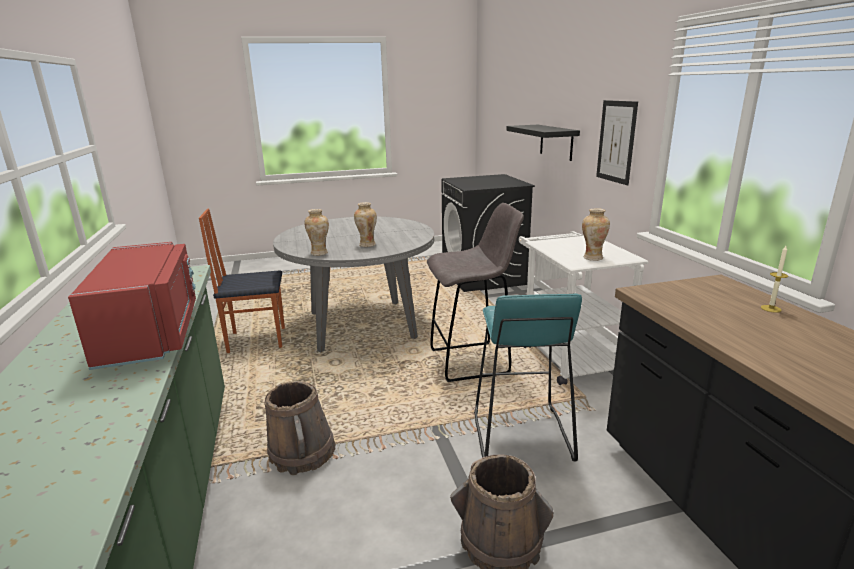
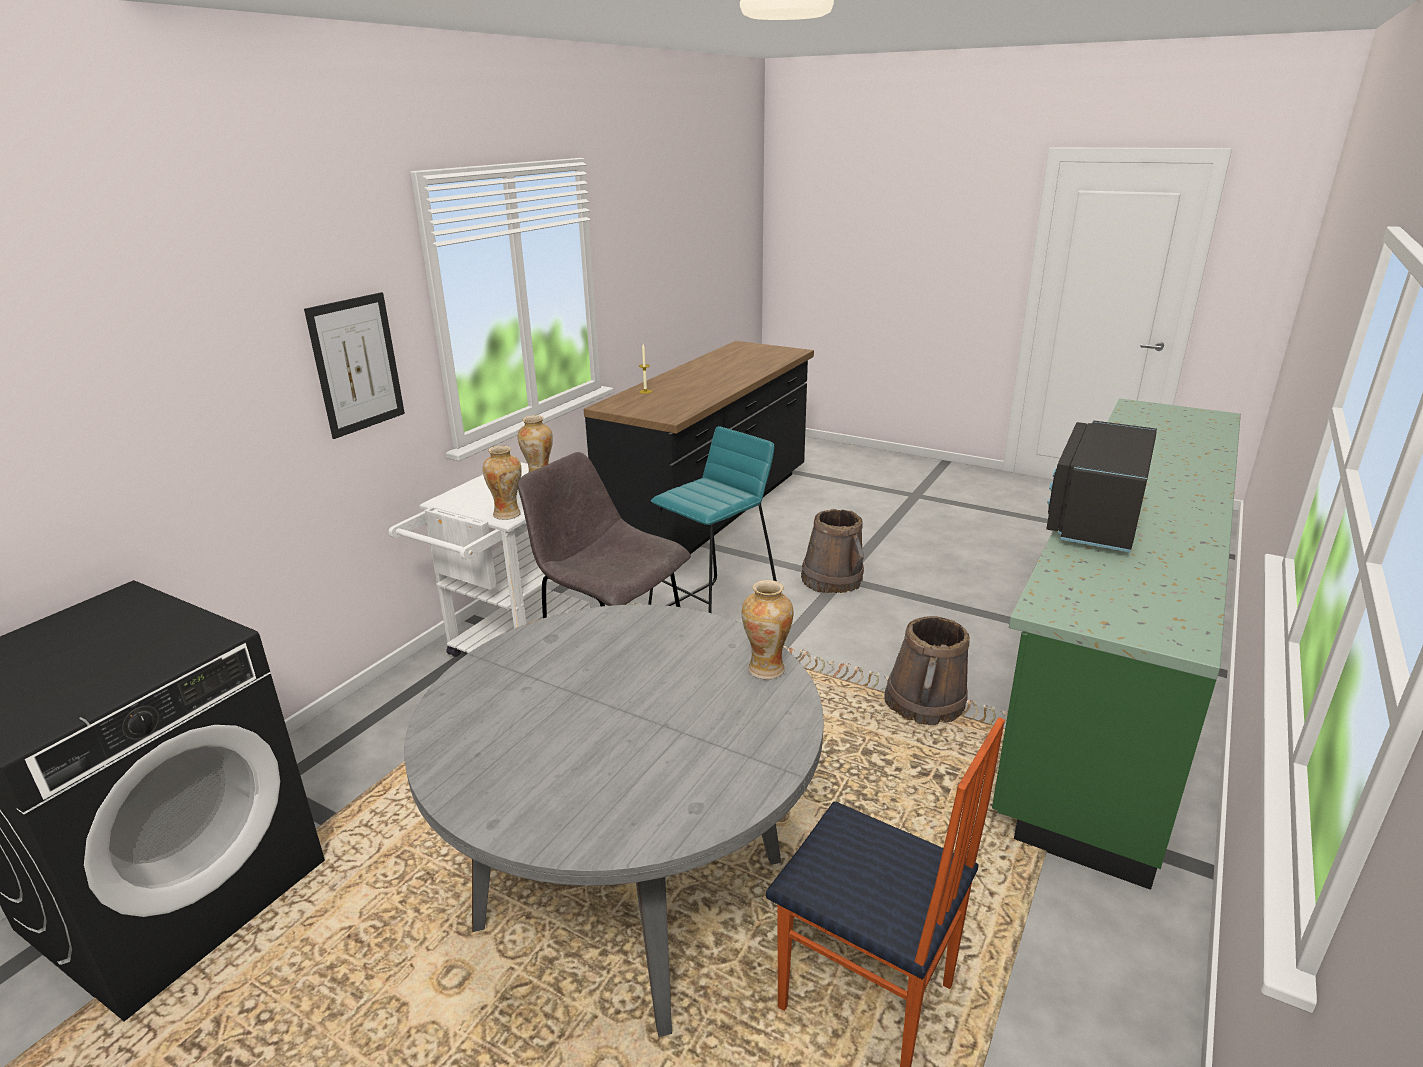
camera: 135 degrees left, 5 degrees up
red microwave [68,242,196,370] -> black microwave [1046,421,1157,552]
vase [354,202,377,247] -> vase moved to [483,446,522,520]
black shelf [506,125,580,161] -> none

